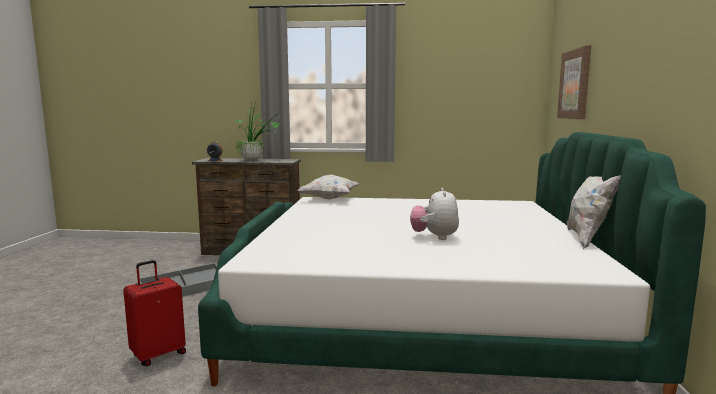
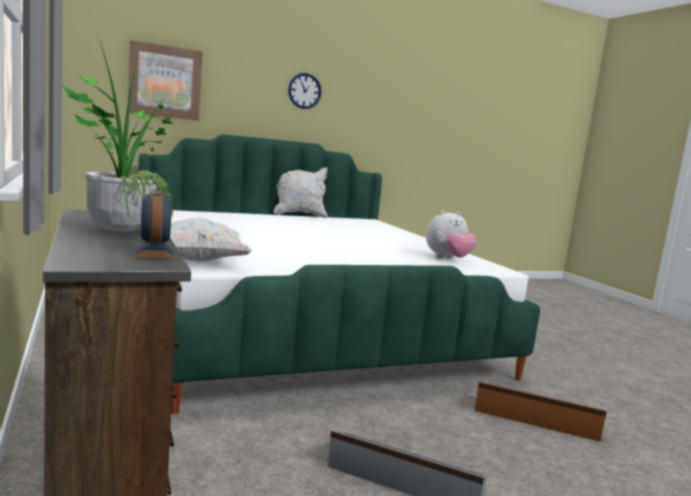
camera: 120 degrees left, 0 degrees up
red suitcase [123,260,186,366] -> brown storage box [475,382,607,442]
plush toy [410,188,459,240] -> plush toy moved to [426,210,477,258]
none -> wall clock [288,73,321,109]

